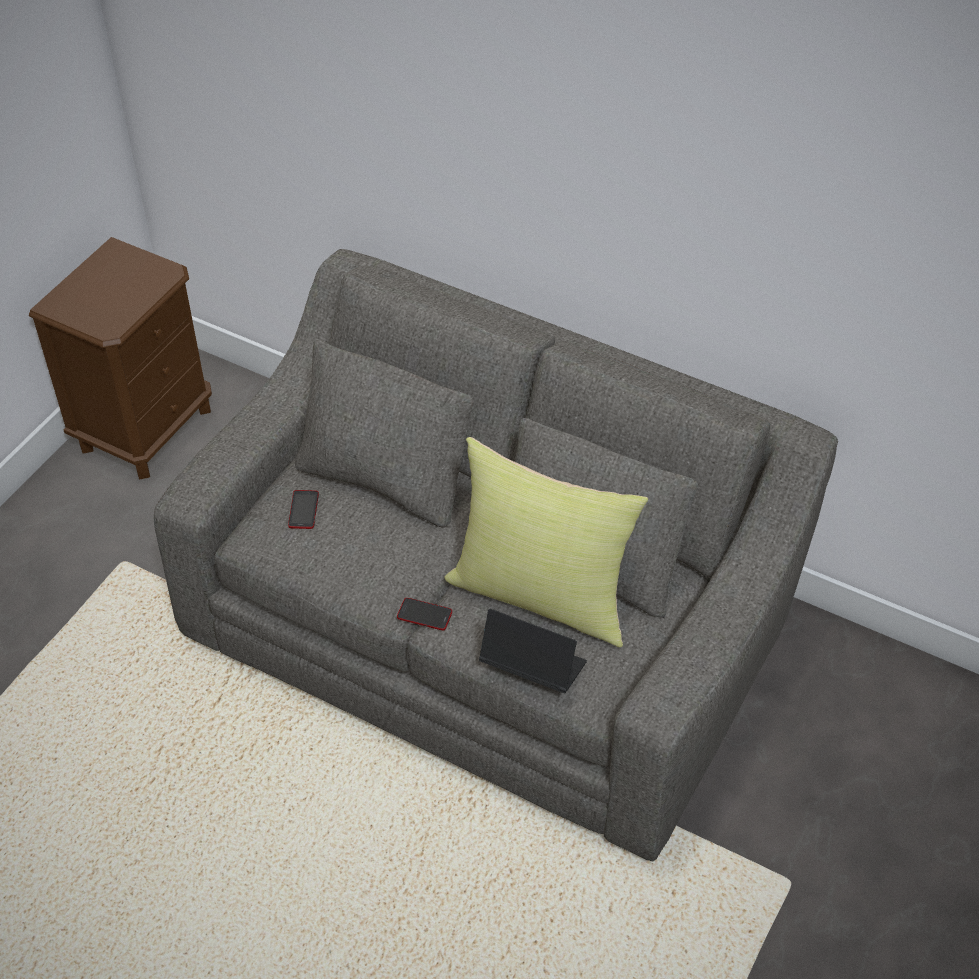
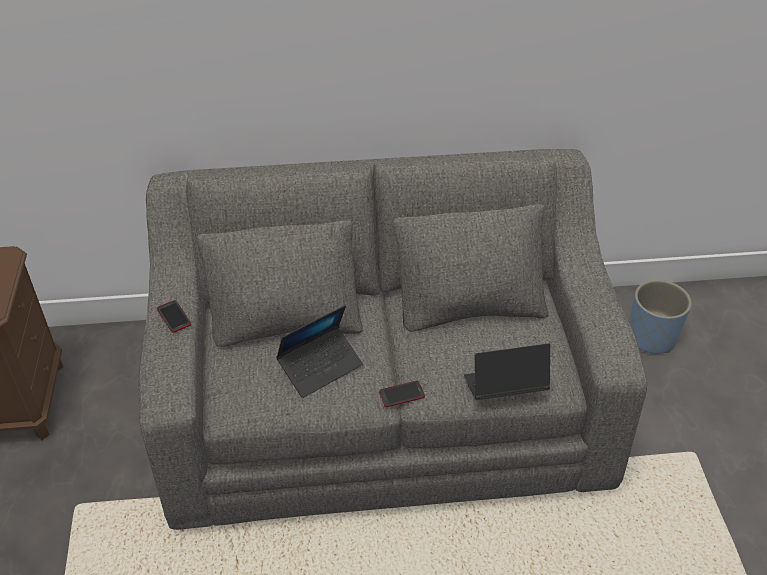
camera: 35 degrees left, 5 degrees down
phone [288,490,319,529] -> phone moved to [157,300,191,333]
yellow pillow [444,437,648,647] -> none
none -> laptop [276,305,363,398]
none -> blue planter [629,280,691,354]

